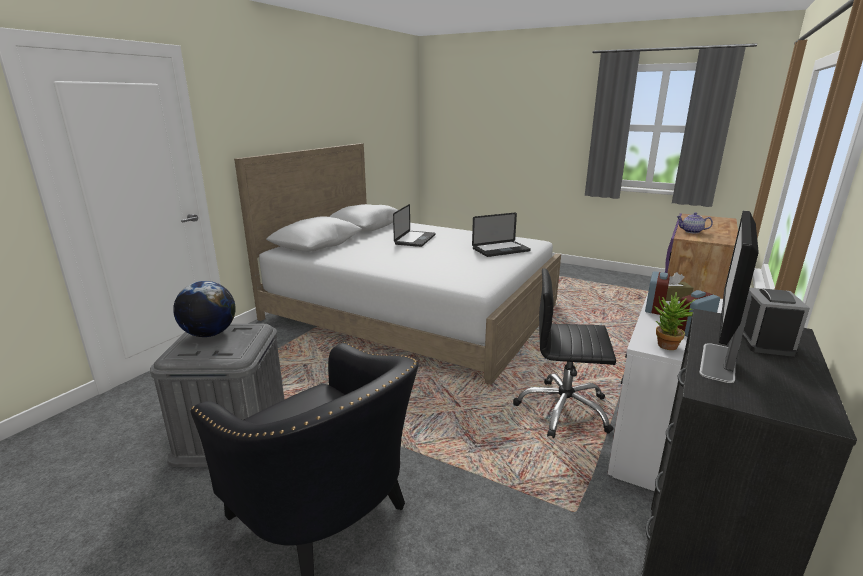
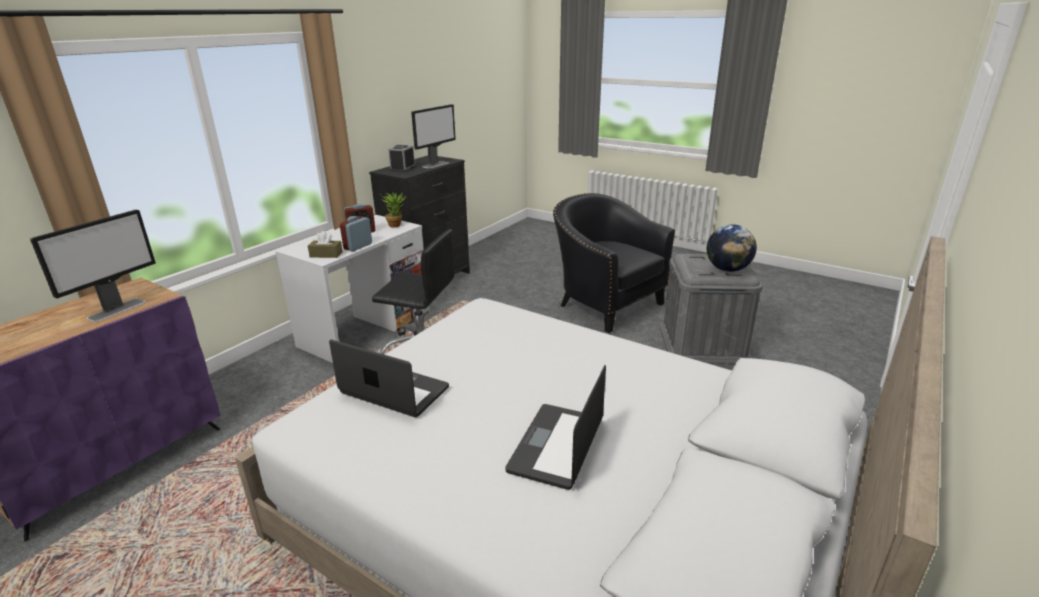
camera: 175 degrees left, 5 degrees up
laptop [472,212,531,257] -> laptop turned 45 degrees clockwise [329,340,449,417]
teapot [676,212,713,234] -> monitor [30,210,156,322]

